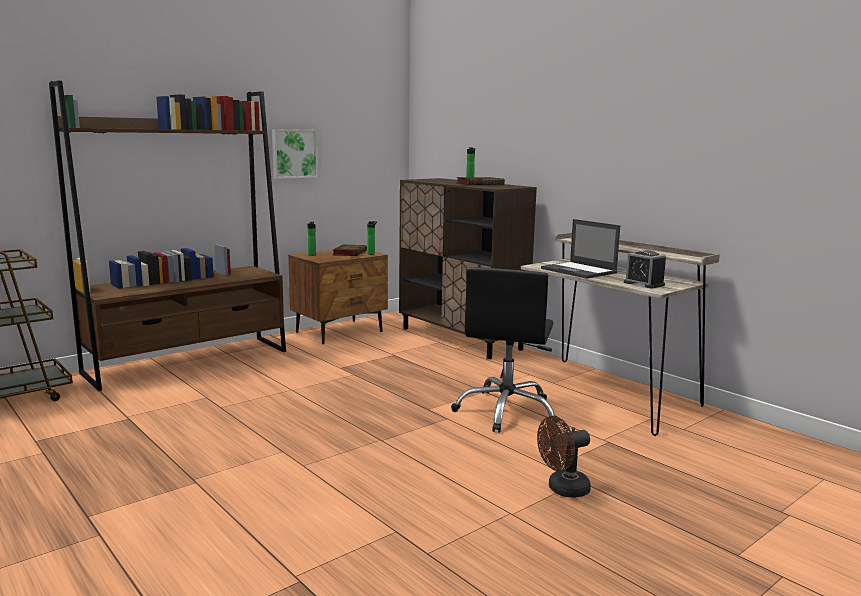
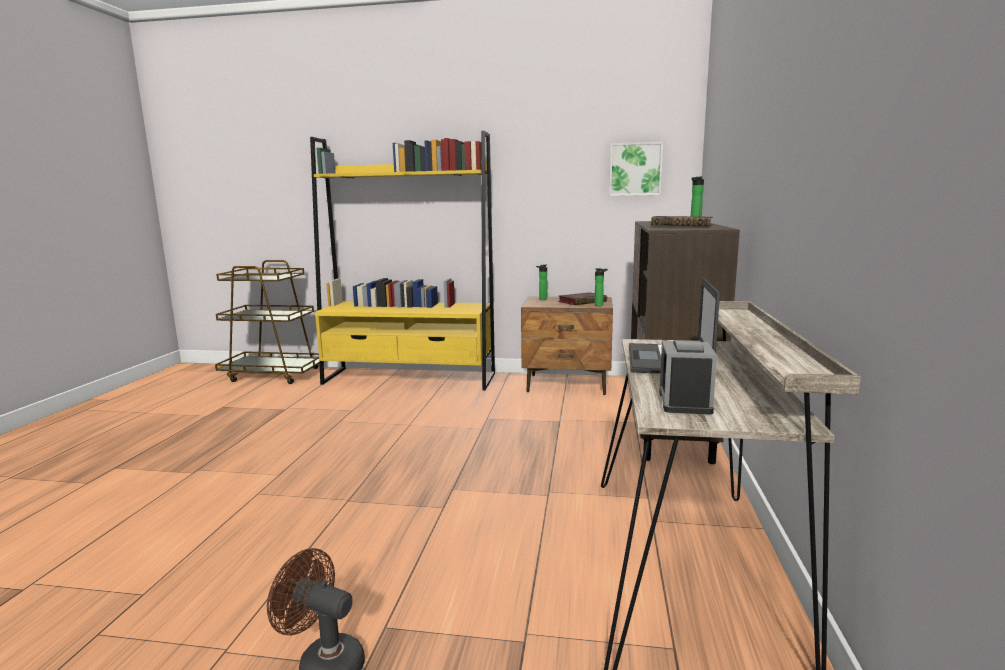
camera: 50 degrees right, 0 degrees up
brown bookcase [49,81,286,391] -> yellow bookcase [310,131,495,390]
picture [272,129,318,179] -> picture moved to [609,142,663,196]
black office chair [451,267,558,433] -> none

